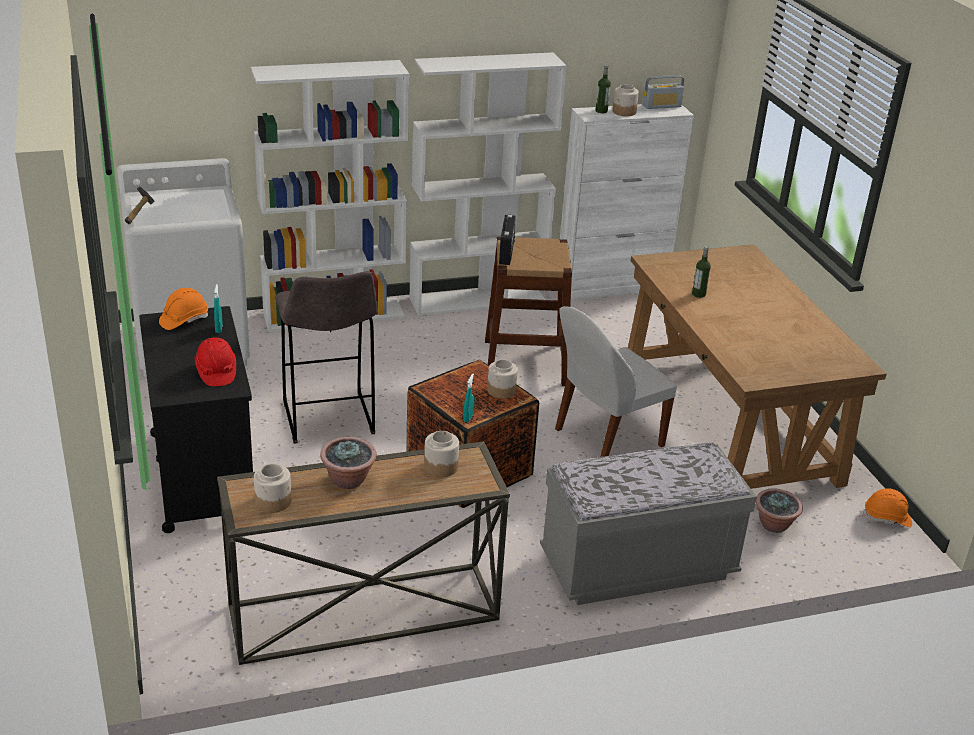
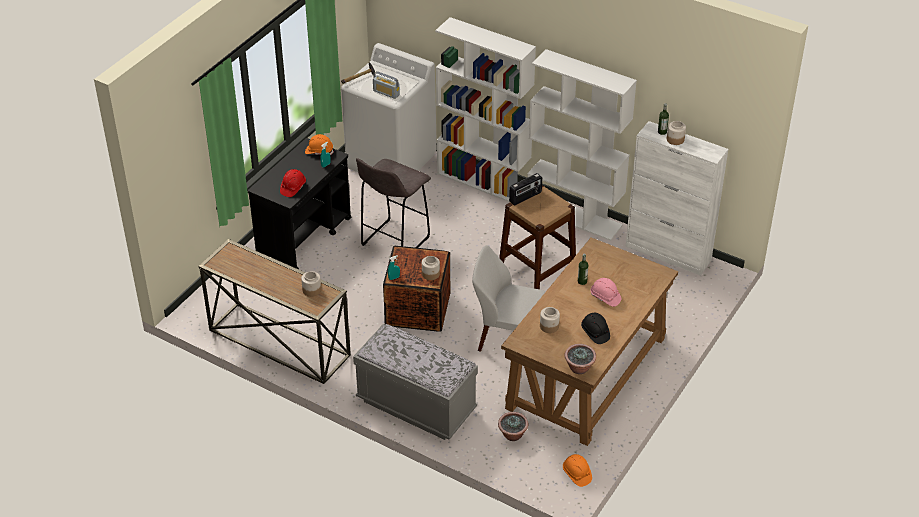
camera: 50 degrees right, 10 degrees up
jar [254,464,291,513] -> jar moved to [540,307,560,333]
potted plant [320,437,377,489] -> potted plant moved to [565,344,596,374]
radio [642,75,684,109] -> radio moved to [373,71,400,99]
none -> black hard hat [581,313,610,344]
none -> pink hard hat [591,278,621,307]

